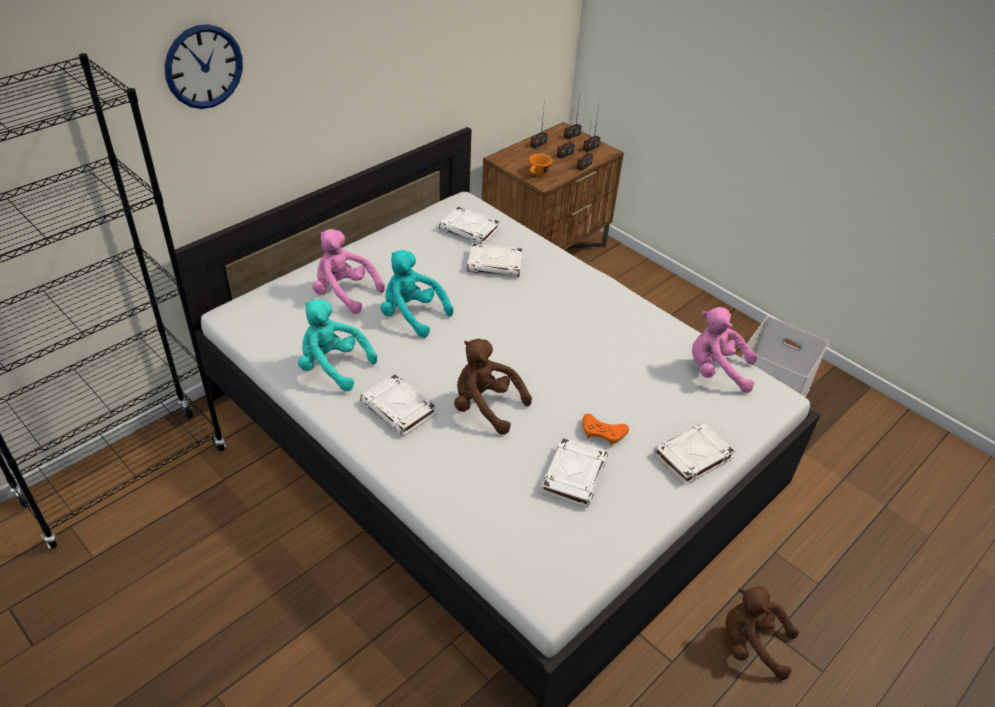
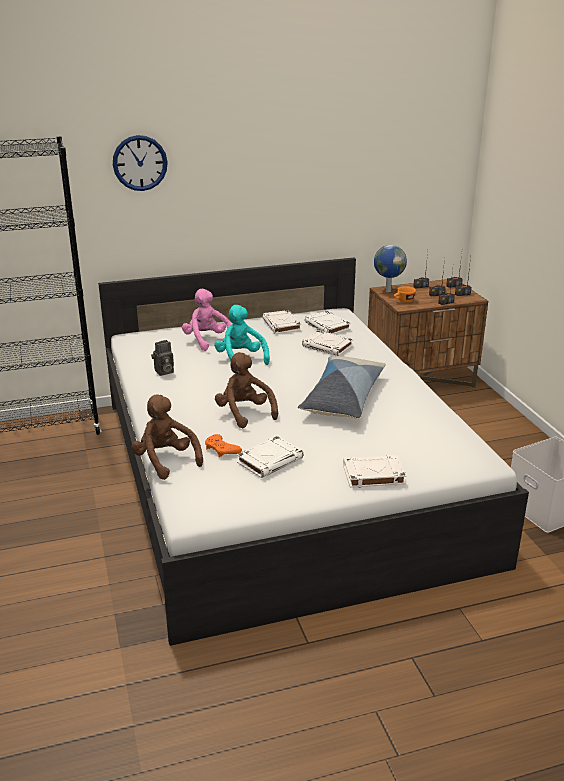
camera: 30 degrees right, 15 degrees down
turquoise plush toy [298,299,377,391] -> camera [151,340,174,376]
white book [360,374,437,436] -> white book moved to [262,310,301,334]
orange game controller [582,414,629,446] -> orange game controller moved to [205,434,242,457]
pink plush toy [692,307,757,393] -> none
brown plush toy [725,586,799,680] -> brown plush toy moved to [131,394,203,480]
none -> pillow [298,356,386,419]
none -> globe [374,245,407,292]

